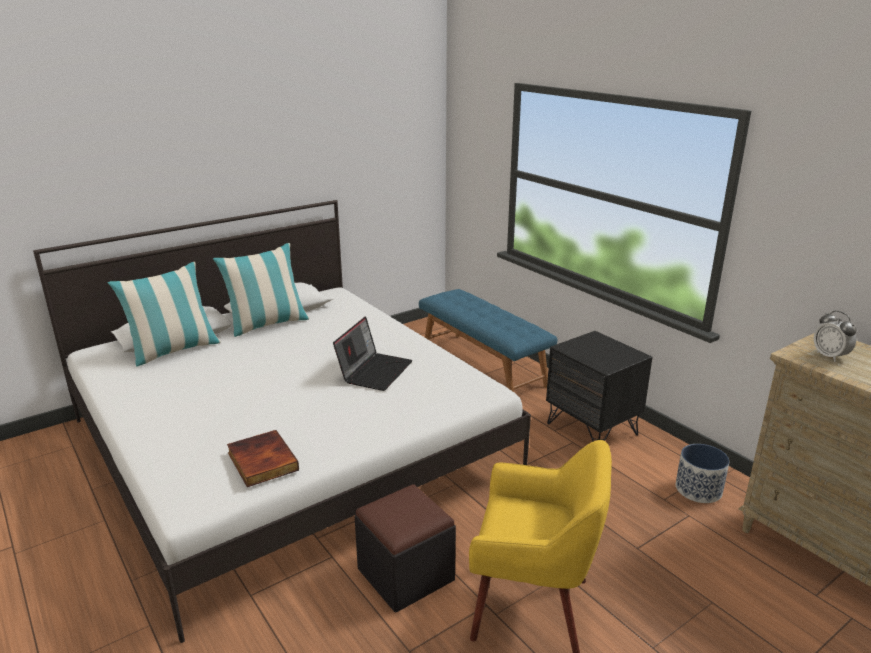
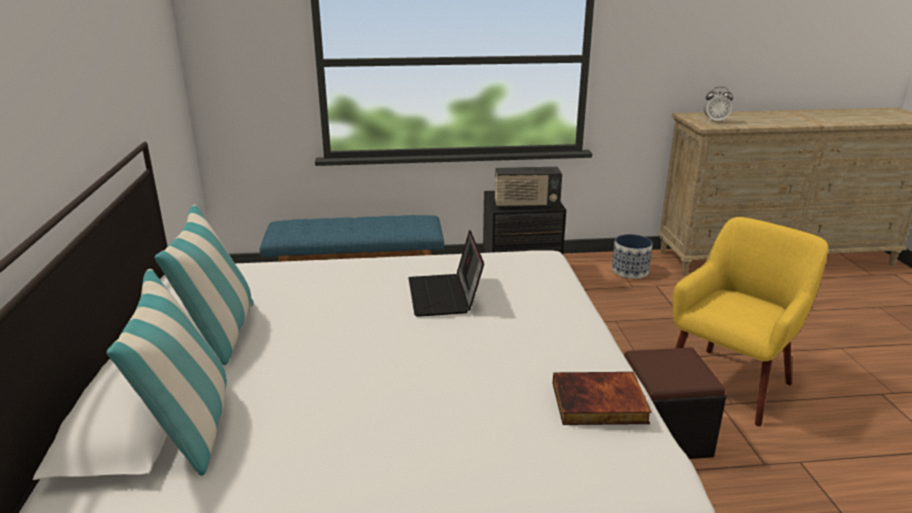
camera: 60 degrees left, 0 degrees up
laptop [333,316,413,391] -> laptop turned 150 degrees counterclockwise [408,230,484,317]
none -> radio [495,167,562,208]

